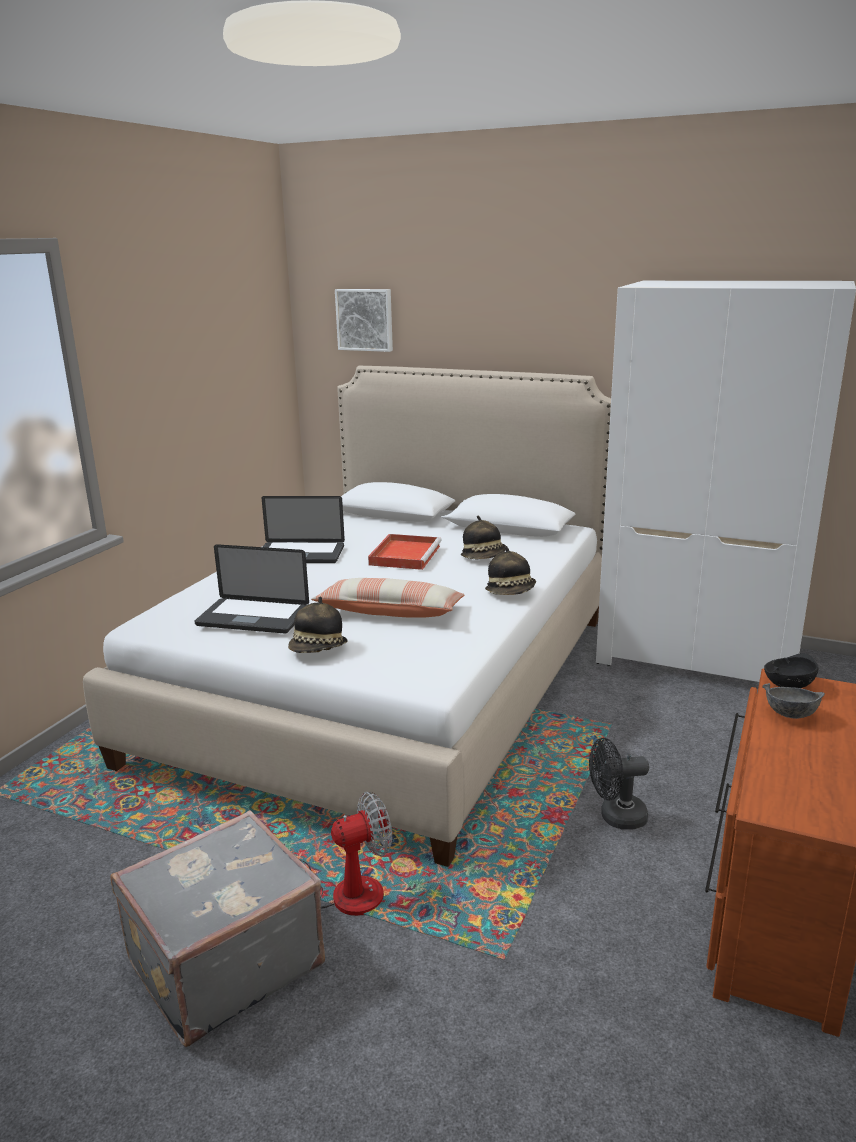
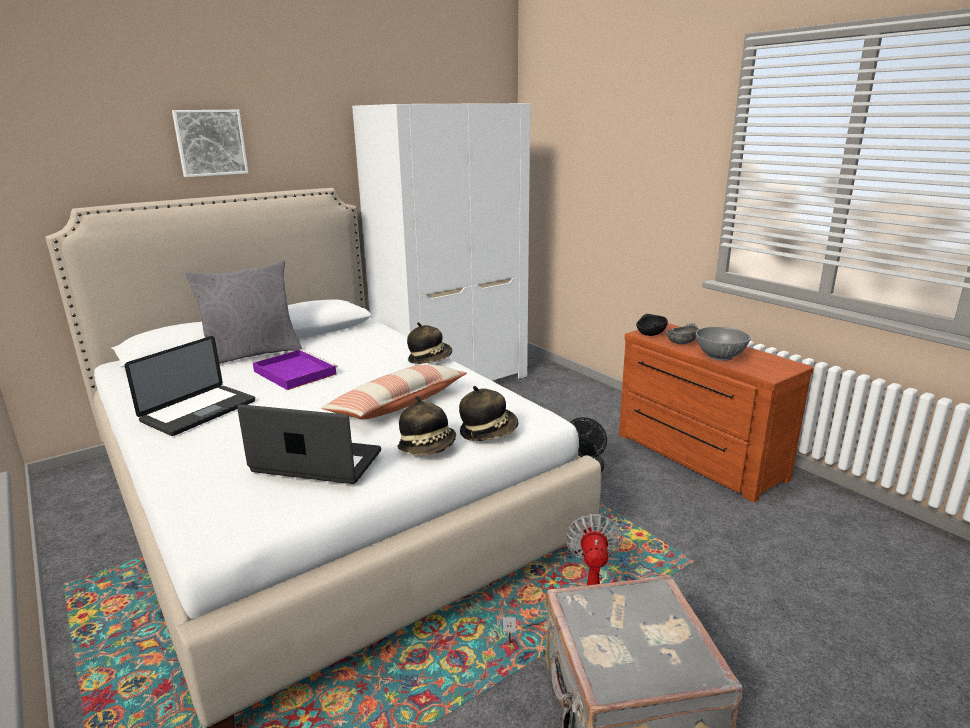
camera: 60 degrees left, 0 degrees up
laptop [195,544,309,634] -> laptop turned 120 degrees counterclockwise [237,404,381,484]
picture [335,289,393,352] -> picture moved to [172,110,248,177]
red tray [368,534,442,570] -> purple tray [253,349,338,390]
hat [461,516,506,559] -> hat moved to [459,386,518,441]
none -> grey pillow [184,260,302,364]
none -> grey bowl [696,327,751,361]

